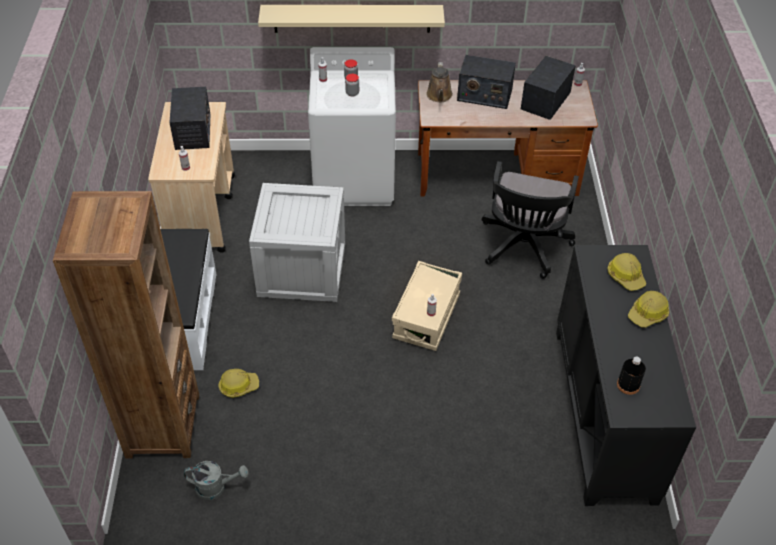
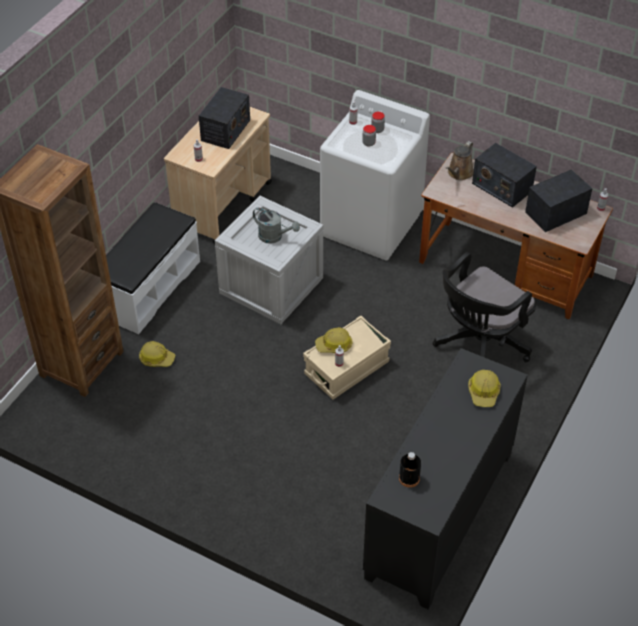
camera: 30 degrees right, 0 degrees up
grey watering can [184,461,249,500] -> grey watering can moved to [253,208,300,244]
beige shelf [258,5,445,33] -> none
hard hat [628,291,669,328] -> hard hat moved to [315,327,353,353]

